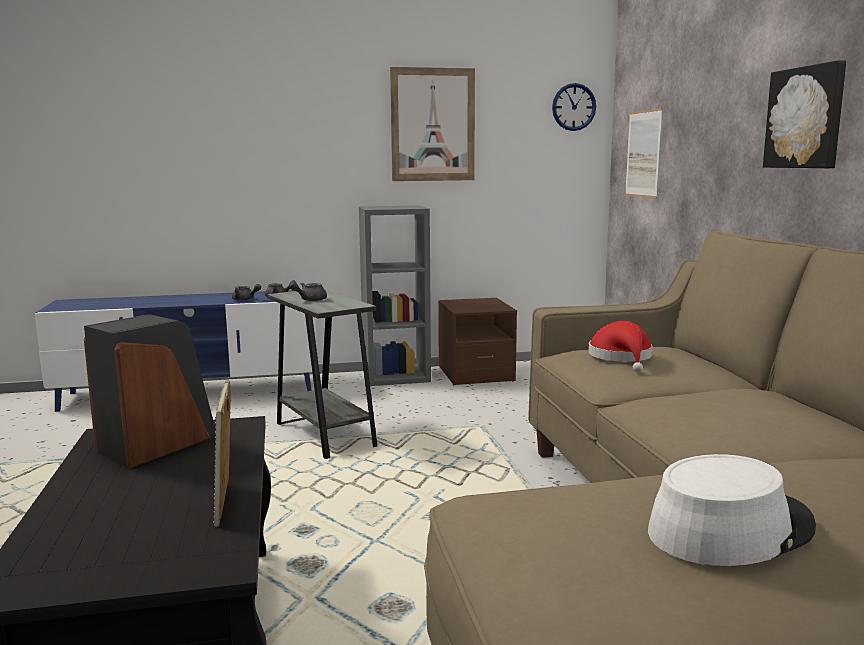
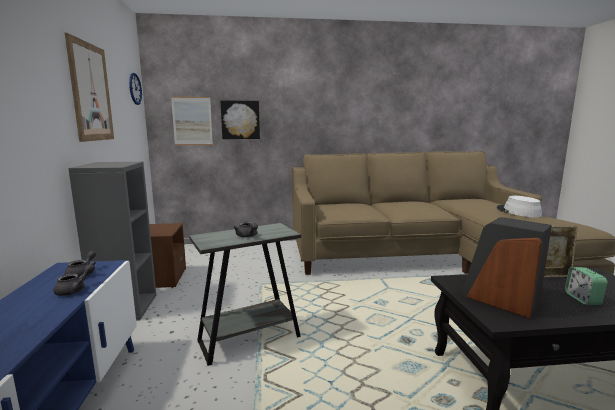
camera: 85 degrees left, 0 degrees up
red hat [588,321,653,372] -> none
picture [763,60,846,168] -> picture moved to [220,101,260,139]
none -> alarm clock [565,267,608,305]

